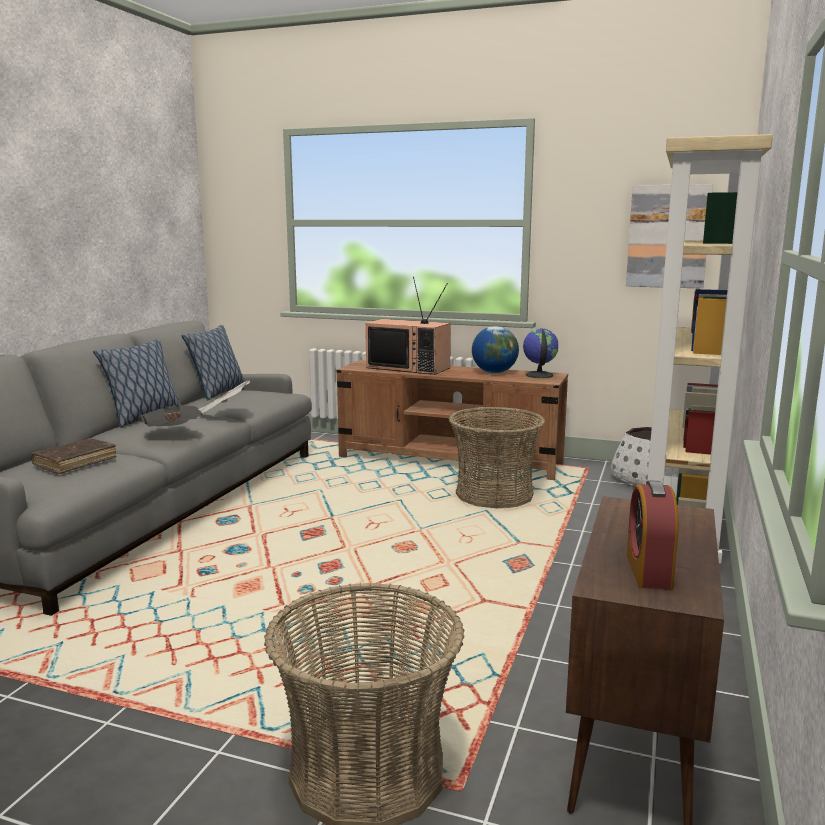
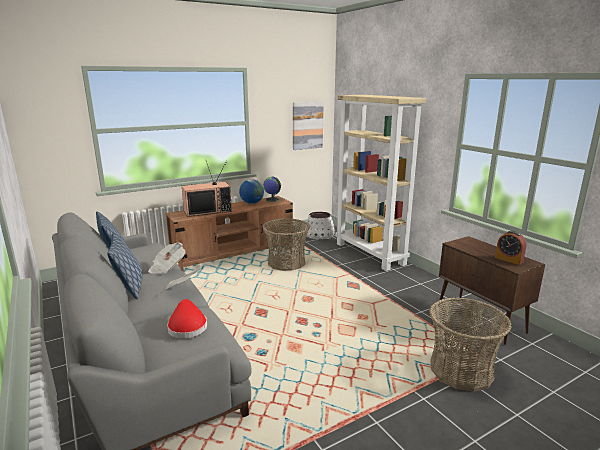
camera: 50 degrees left, 5 degrees up
brown book [31,439,116,474] -> red hat [167,299,207,338]

